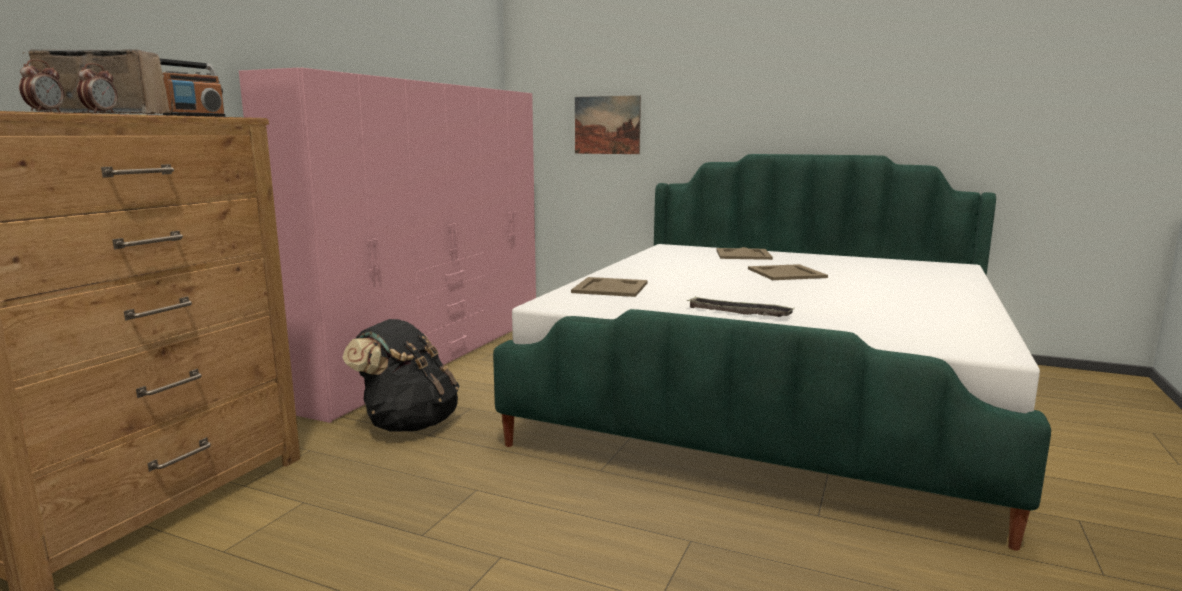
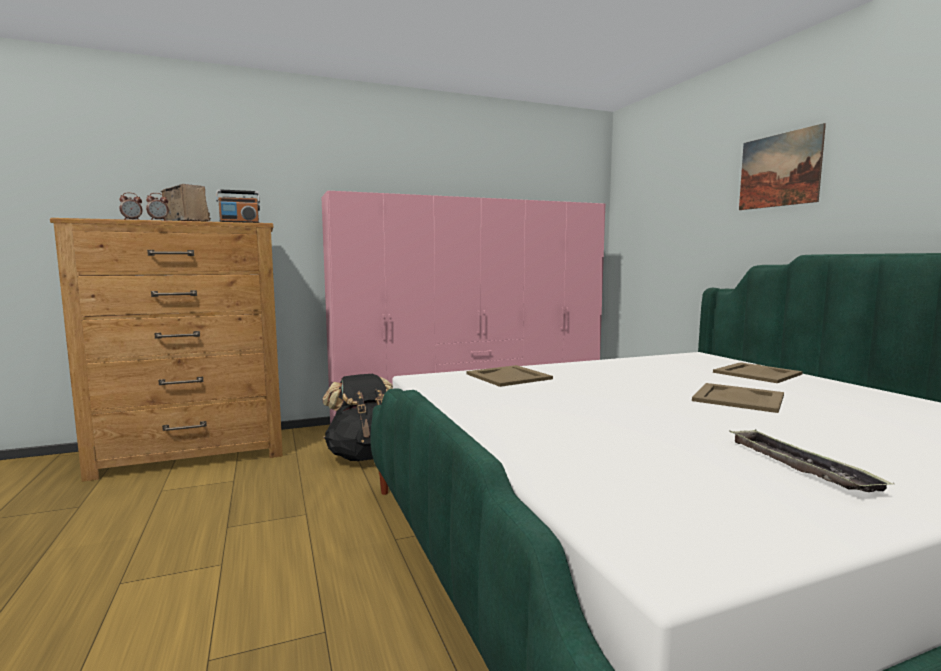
camera: 45 degrees right, 5 degrees down
picture [575,95,641,154] -> picture moved to [739,123,826,210]
tray [687,297,795,317] -> tray moved to [729,429,894,492]

